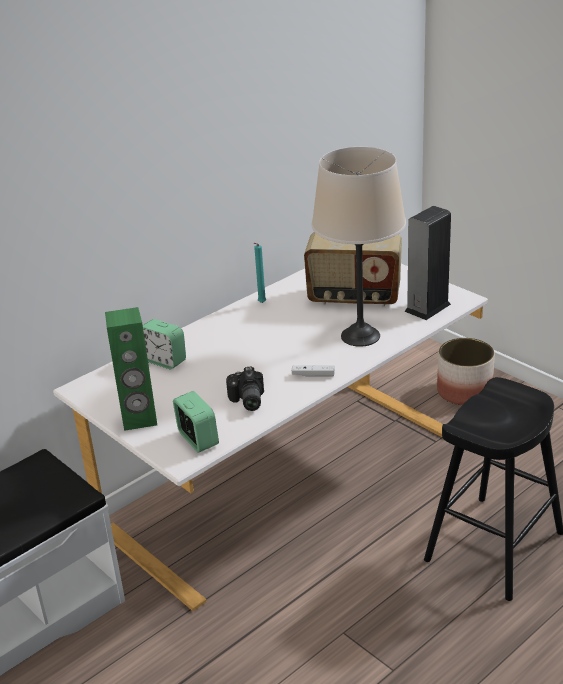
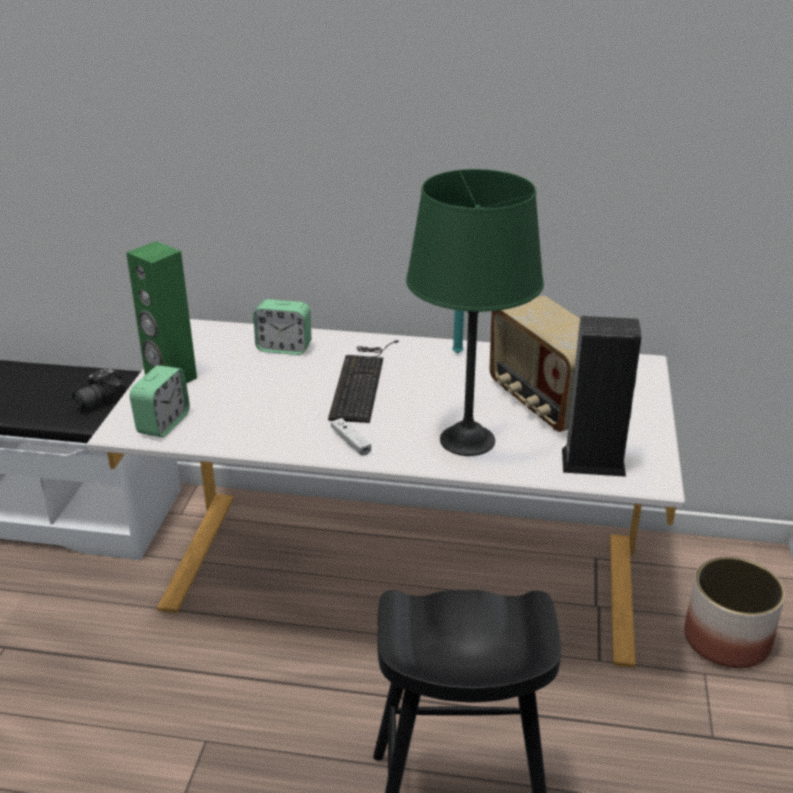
camera: 50 degrees right, 0 degrees up
alarm clock [143,319,186,369] -> alarm clock turned 75 degrees counterclockwise [253,299,311,355]
camera [226,366,264,411] -> camera moved to [72,369,126,410]
beige table lamp [312,147,406,347] -> green table lamp [406,169,544,456]
none -> keyboard [328,340,399,423]

